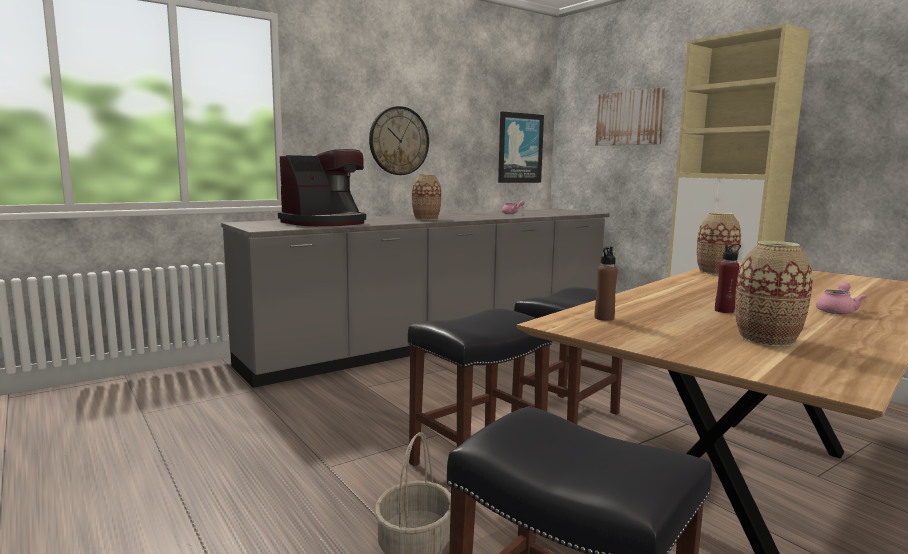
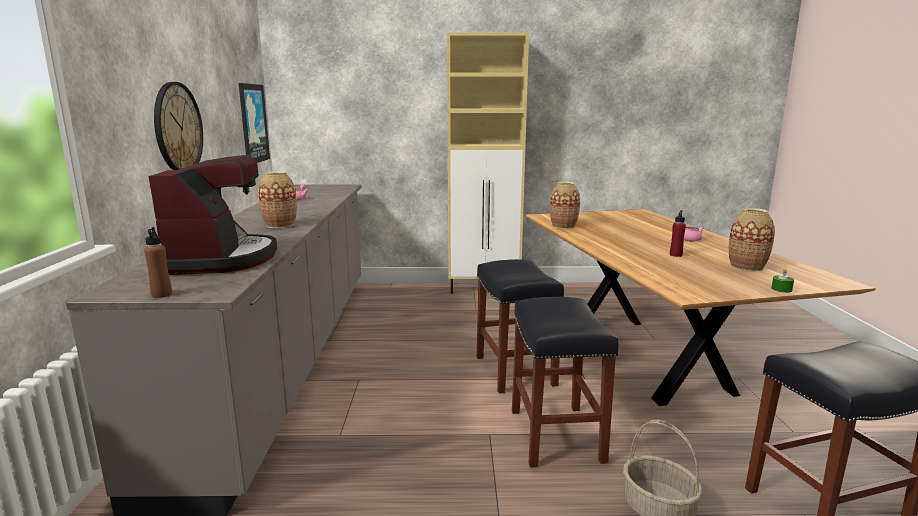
camera: 55 degrees left, 5 degrees up
brown bottle [594,247,618,321] -> brown bottle moved to [144,227,172,298]
picture [595,88,665,146] -> none
none -> green candle [771,269,794,293]

